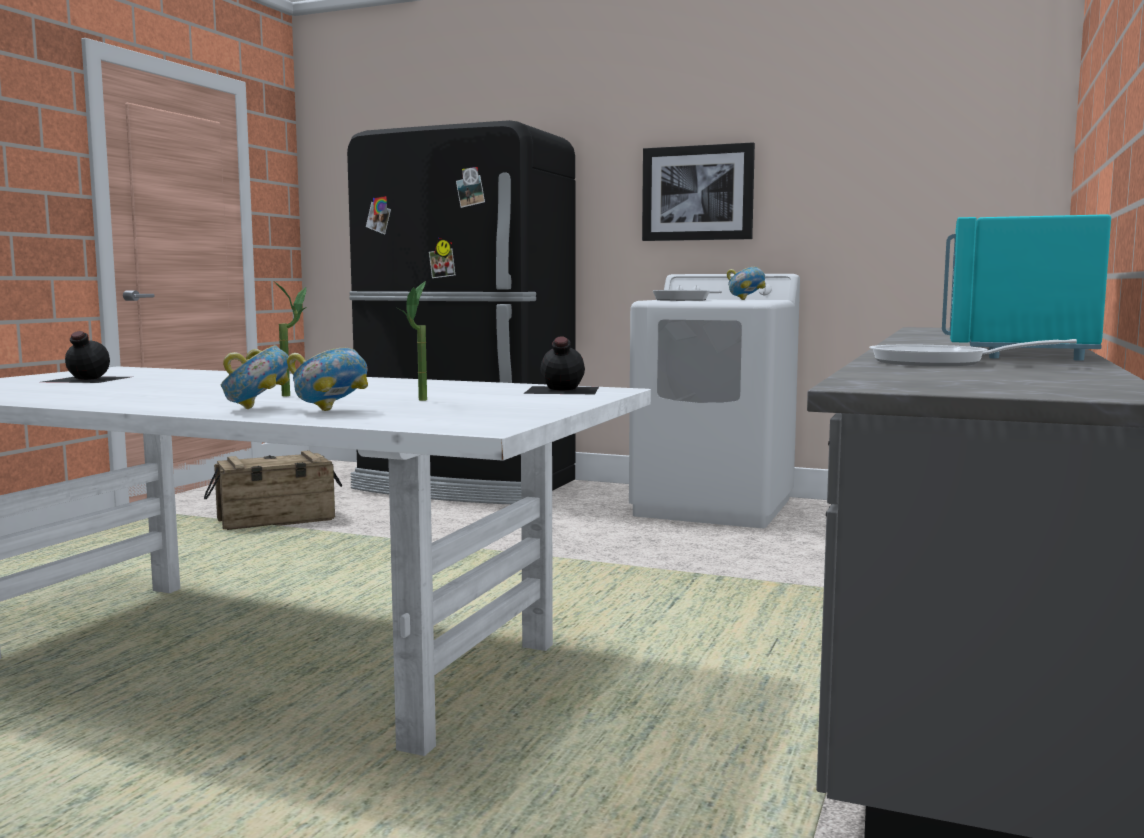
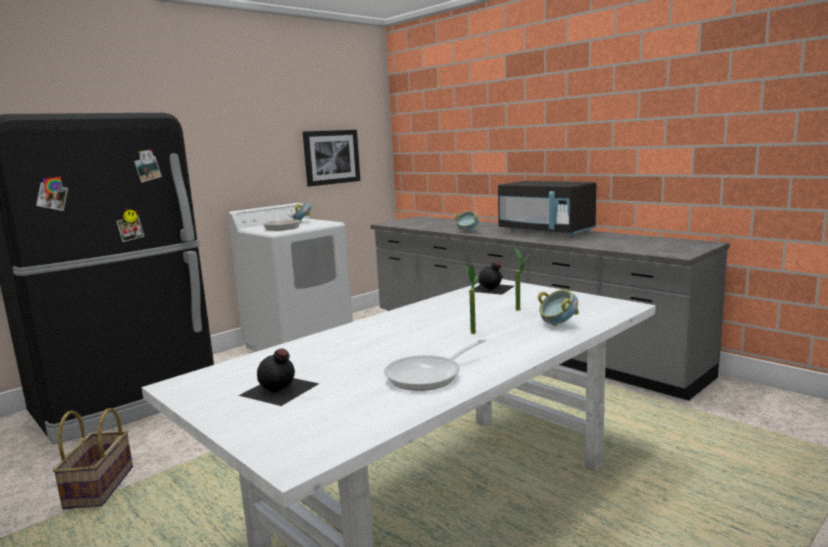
camera: 65 degrees left, 5 degrees up
crate [204,451,342,530] -> basket [53,408,133,509]
bowl [221,345,289,409] -> bowl moved to [454,211,479,232]
picture [642,142,755,241] -> picture moved to [303,130,360,187]
frying pan [869,339,1077,366] -> frying pan moved to [384,339,486,391]
turquoise microwave [942,214,1111,361] -> black microwave [498,181,596,236]

